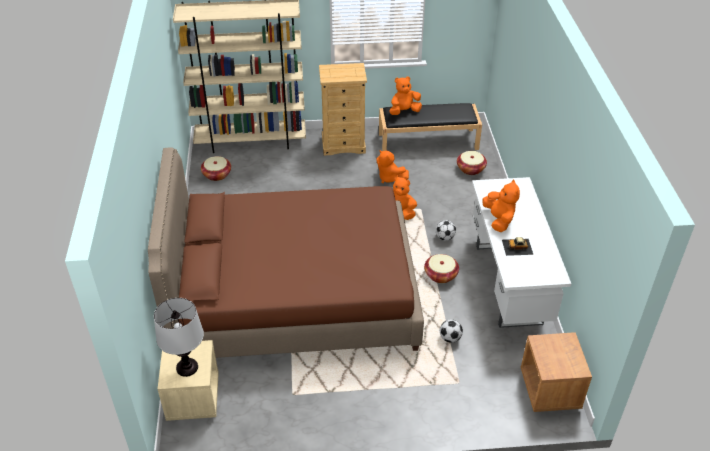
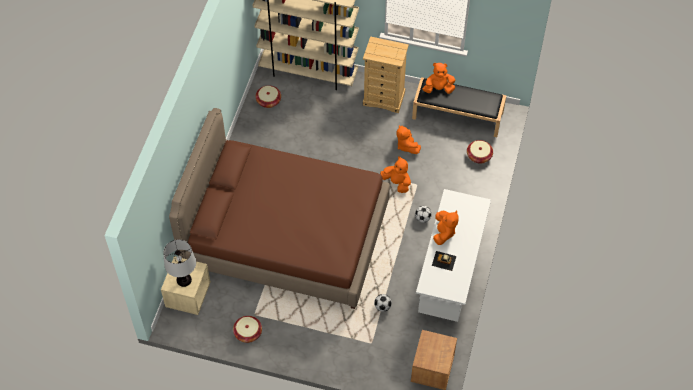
camera: 20 degrees right, 15 degrees up
basket [424,254,459,283] -> basket moved to [233,316,262,343]

